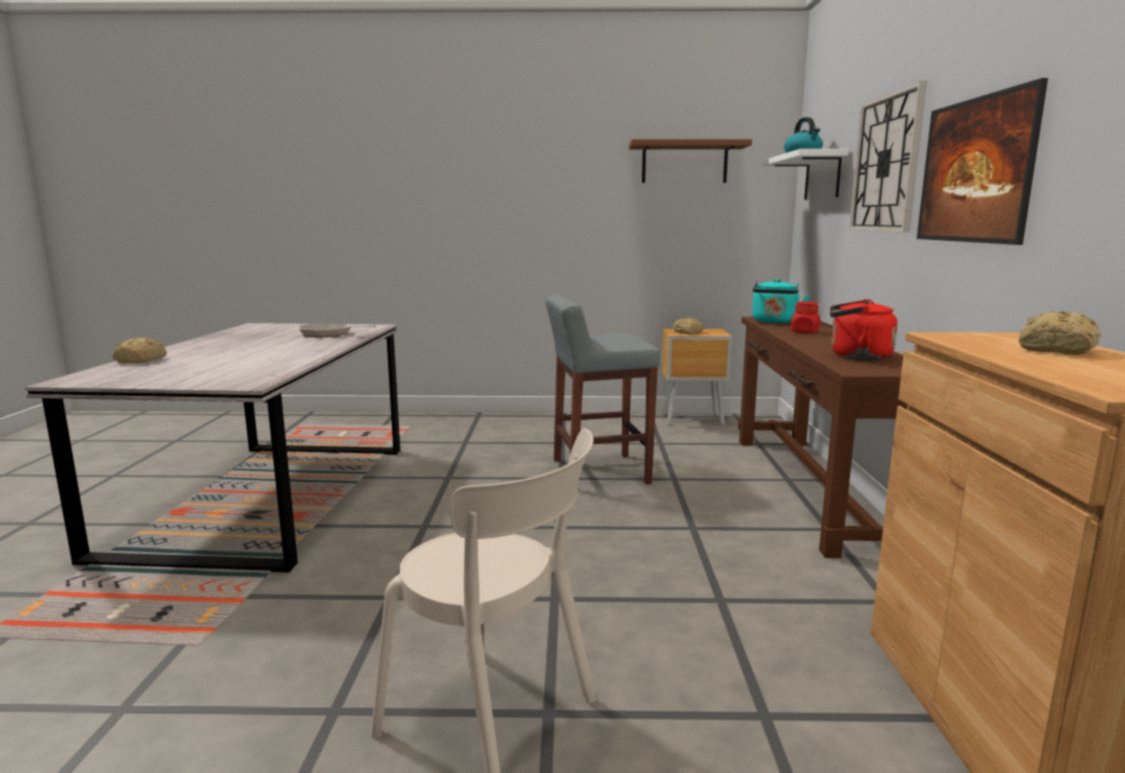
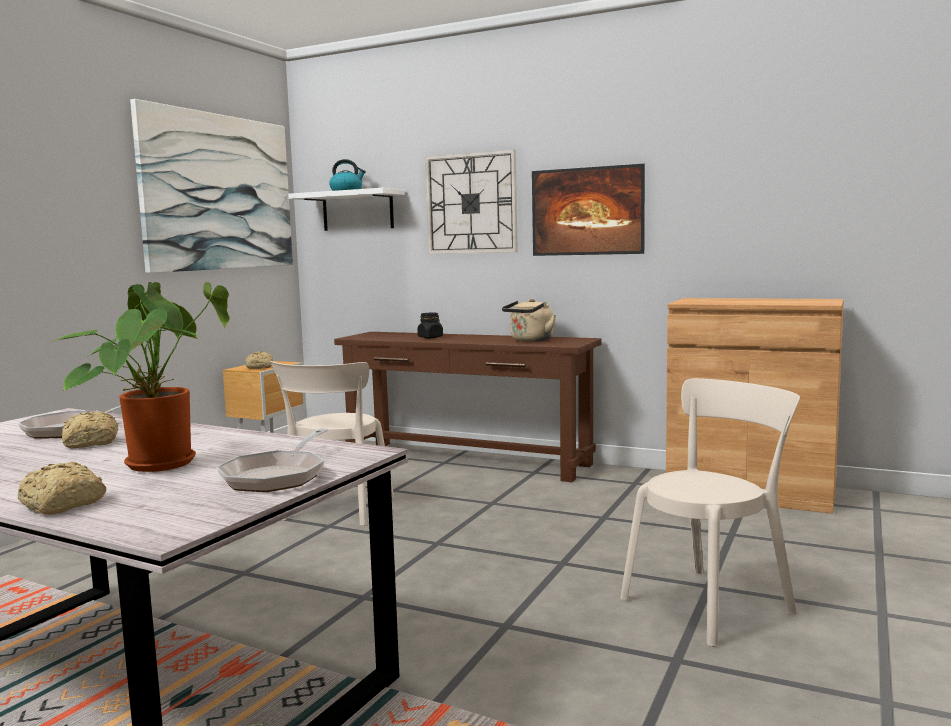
camera: 65 degrees left, 5 degrees down
grey stool [545,294,660,485] -> beige chair [271,361,394,526]
brown shelf [629,139,752,183] -> picture [130,99,293,273]
turquoise kettle [752,278,810,324] -> none
red jar [791,301,820,333] -> black jar [417,313,443,338]
red kettle [830,299,898,360] -> beige kettle [502,299,556,342]
bread [1019,311,1101,355] -> bread moved to [62,411,118,449]
none -> potted plant [54,282,230,472]
none -> frying pan [216,428,328,492]

